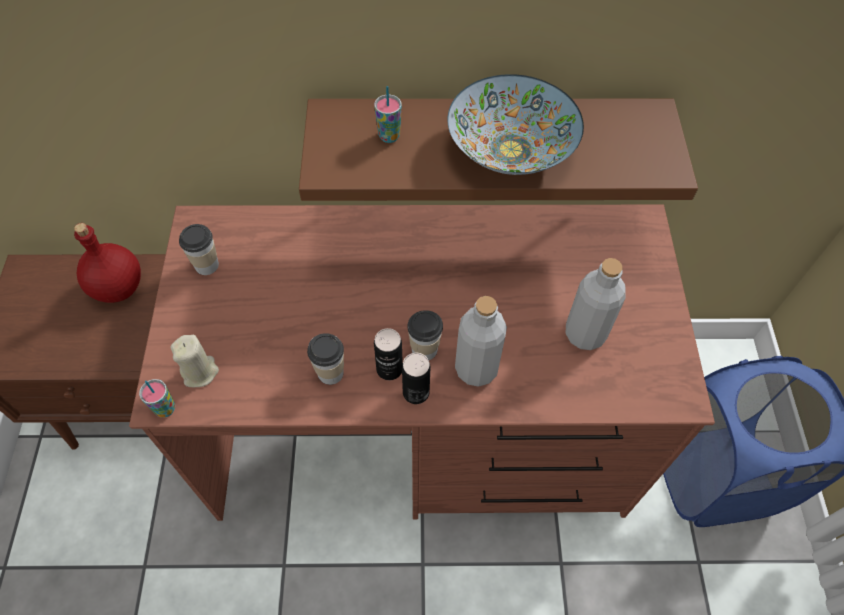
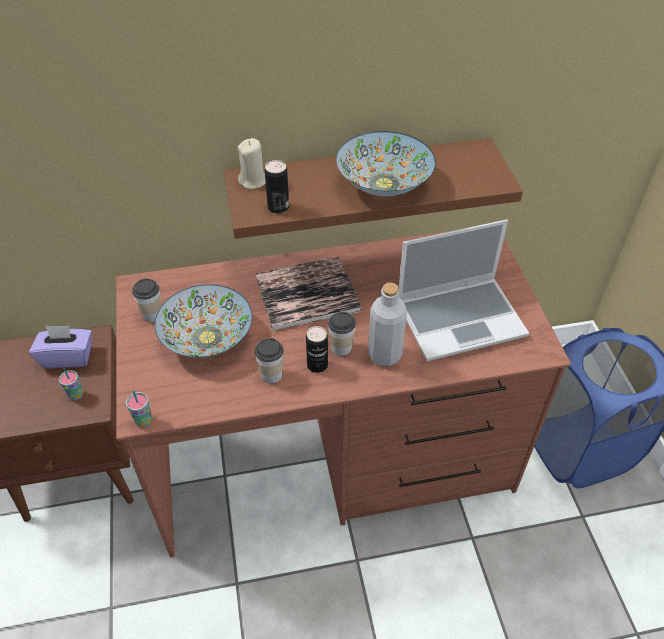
camera: 10 degrees left, 10 degrees down
red bottle [74,223,141,303] -> purple tissue box [29,326,92,368]
beige candle [171,335,219,387] -> beige candle moved to [238,138,266,189]
cup [374,86,402,143] -> cup moved to [59,368,83,400]
can [402,353,430,404] -> can moved to [265,160,289,213]
grey bottle [565,258,626,350] -> laptop [398,220,529,362]
none -> bowl [154,284,252,358]
none -> book [255,256,361,331]

